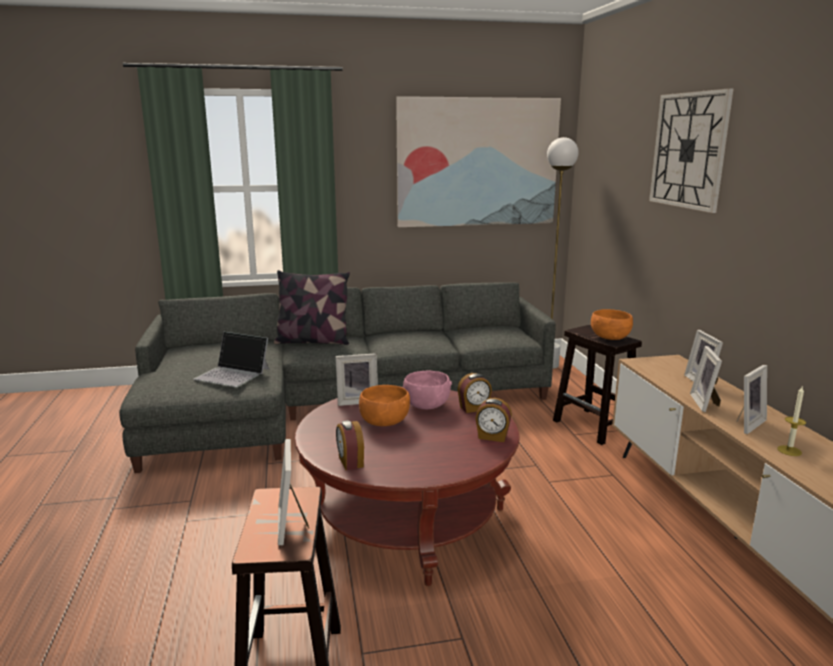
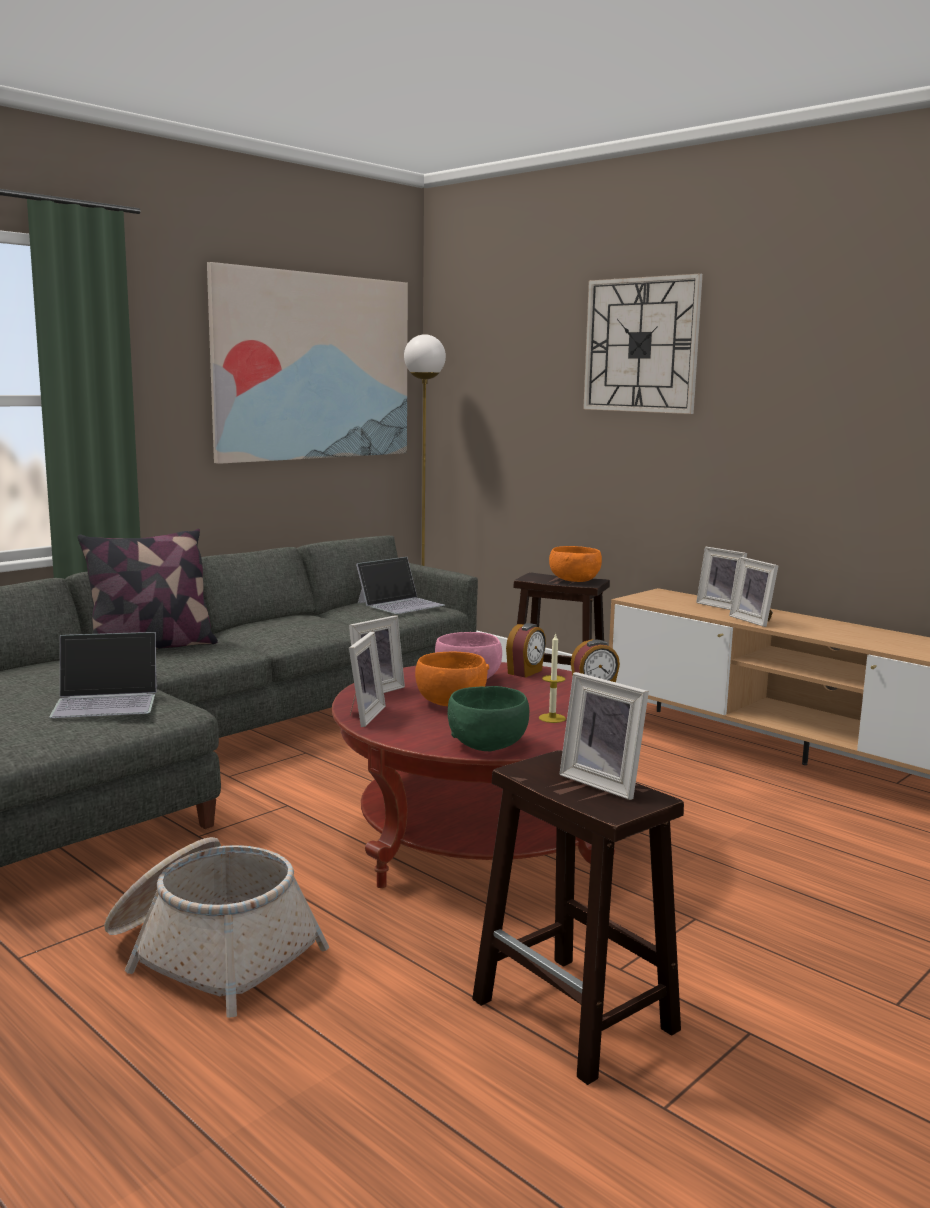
camera: 35 degrees left, 5 degrees down
alarm clock [336,420,364,470] -> green bowl [448,686,529,751]
picture frame [737,365,767,434] -> picture frame moved to [349,632,386,727]
candle [777,387,806,456] -> candle moved to [539,633,566,723]
none -> basket [104,837,329,1018]
none -> laptop [356,557,445,614]

